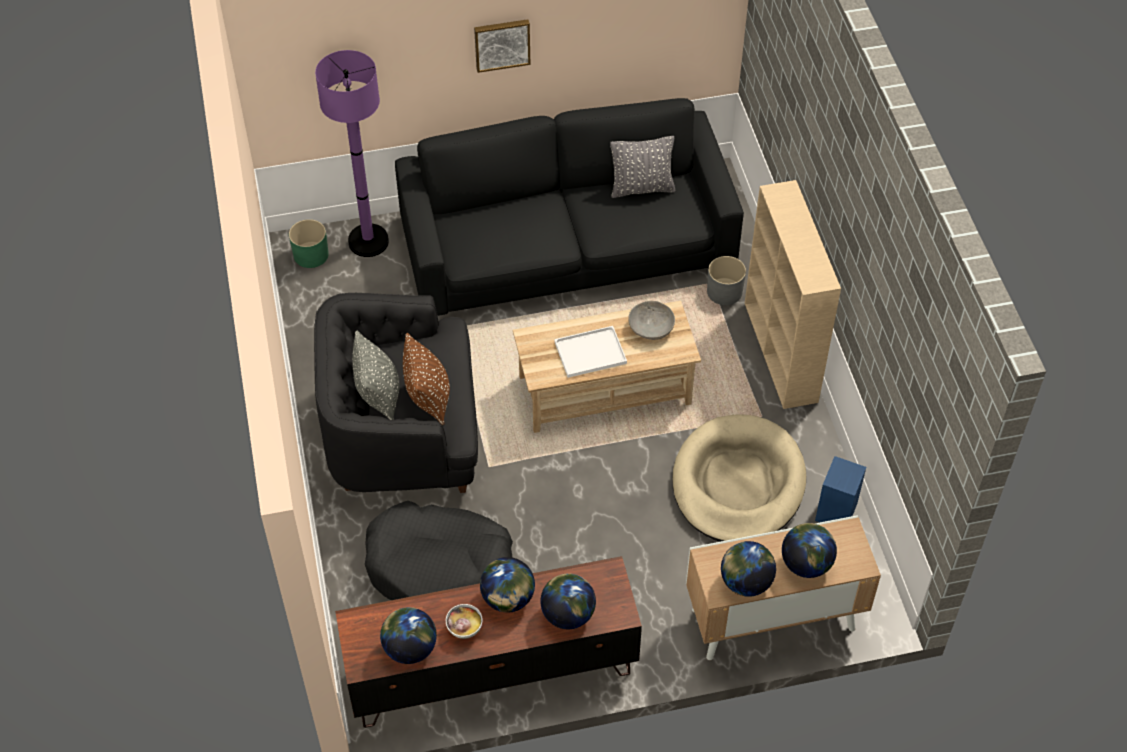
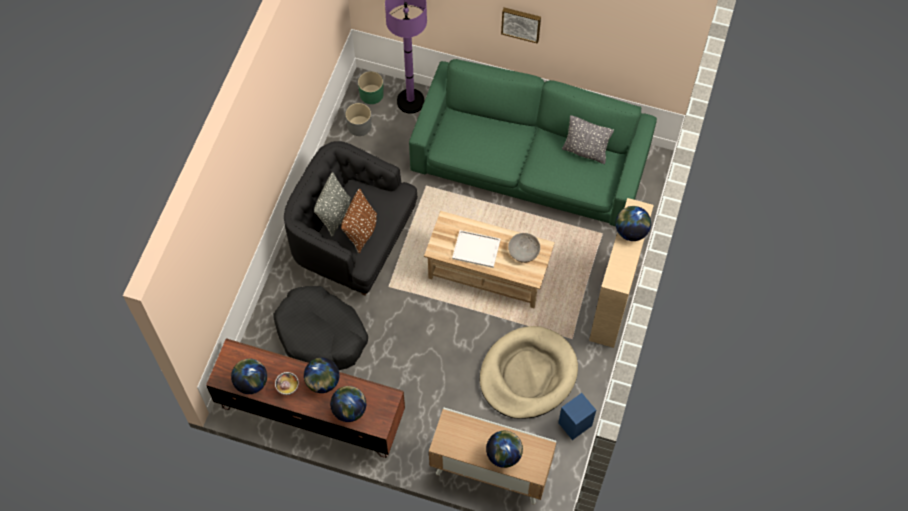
camera: 30 degrees right, 10 degrees up
black sofa [395,98,744,316] -> green sofa [409,59,657,226]
grey planter [707,256,746,305] -> grey planter moved to [346,103,372,136]
globe [721,541,776,597] -> globe moved to [616,206,651,241]

